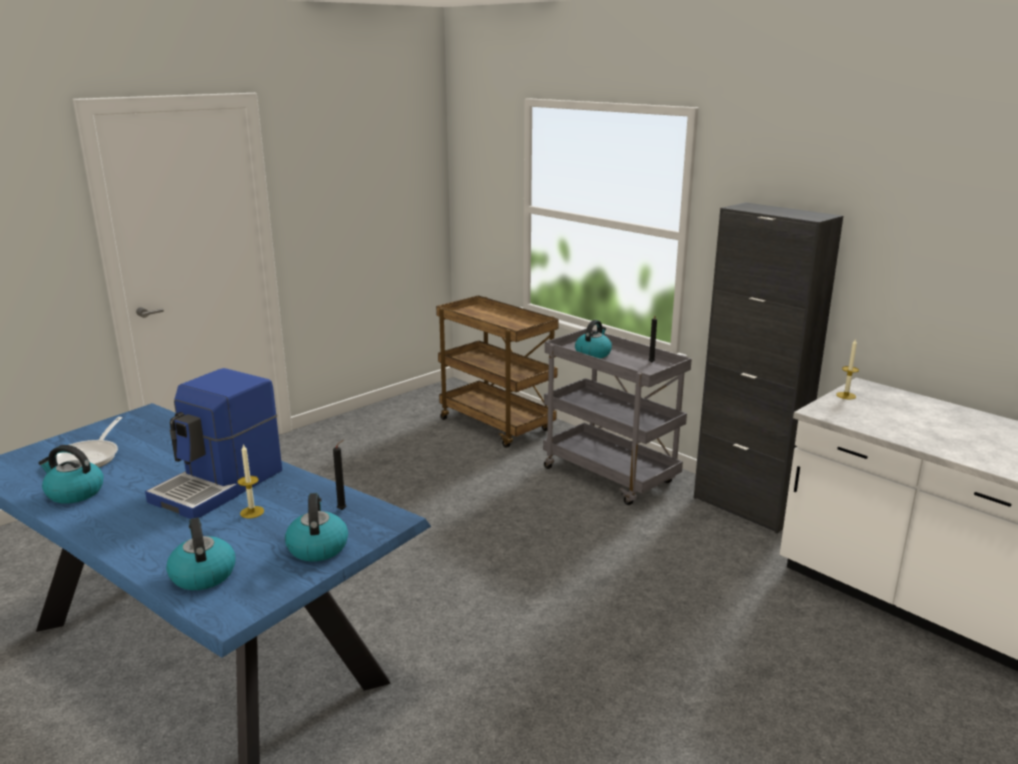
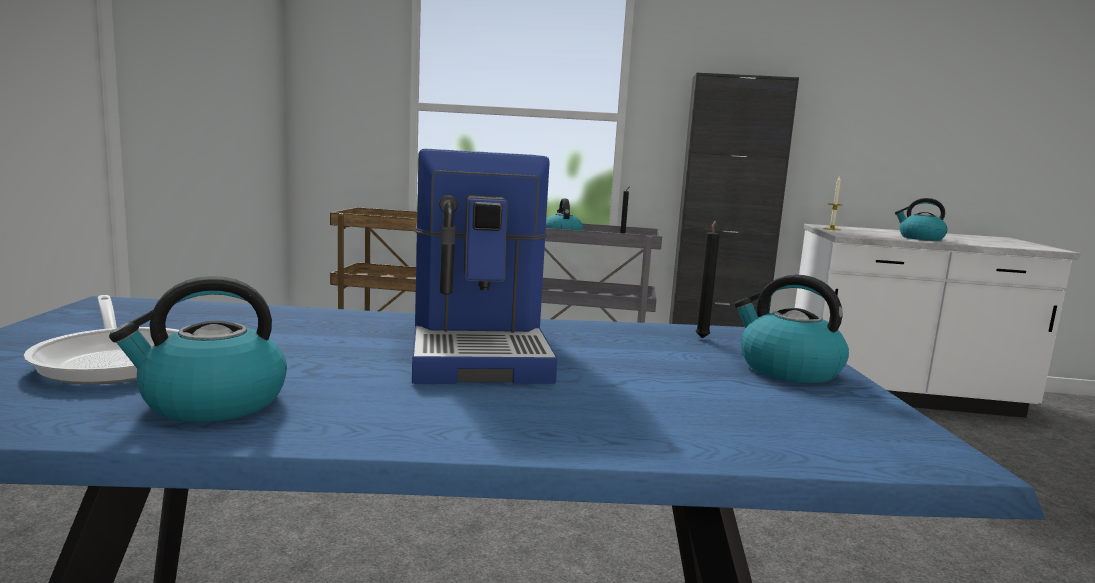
camera: 40 degrees left, 10 degrees down
kettle [166,517,235,590] -> kettle moved to [895,198,947,241]
candle [238,444,264,519] -> none

